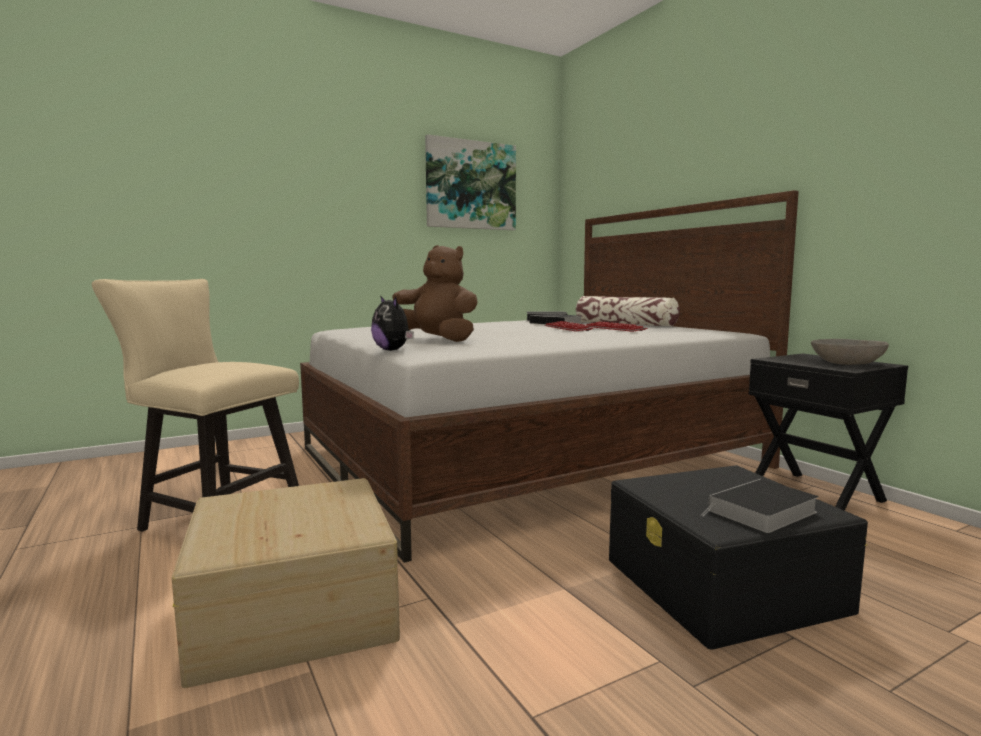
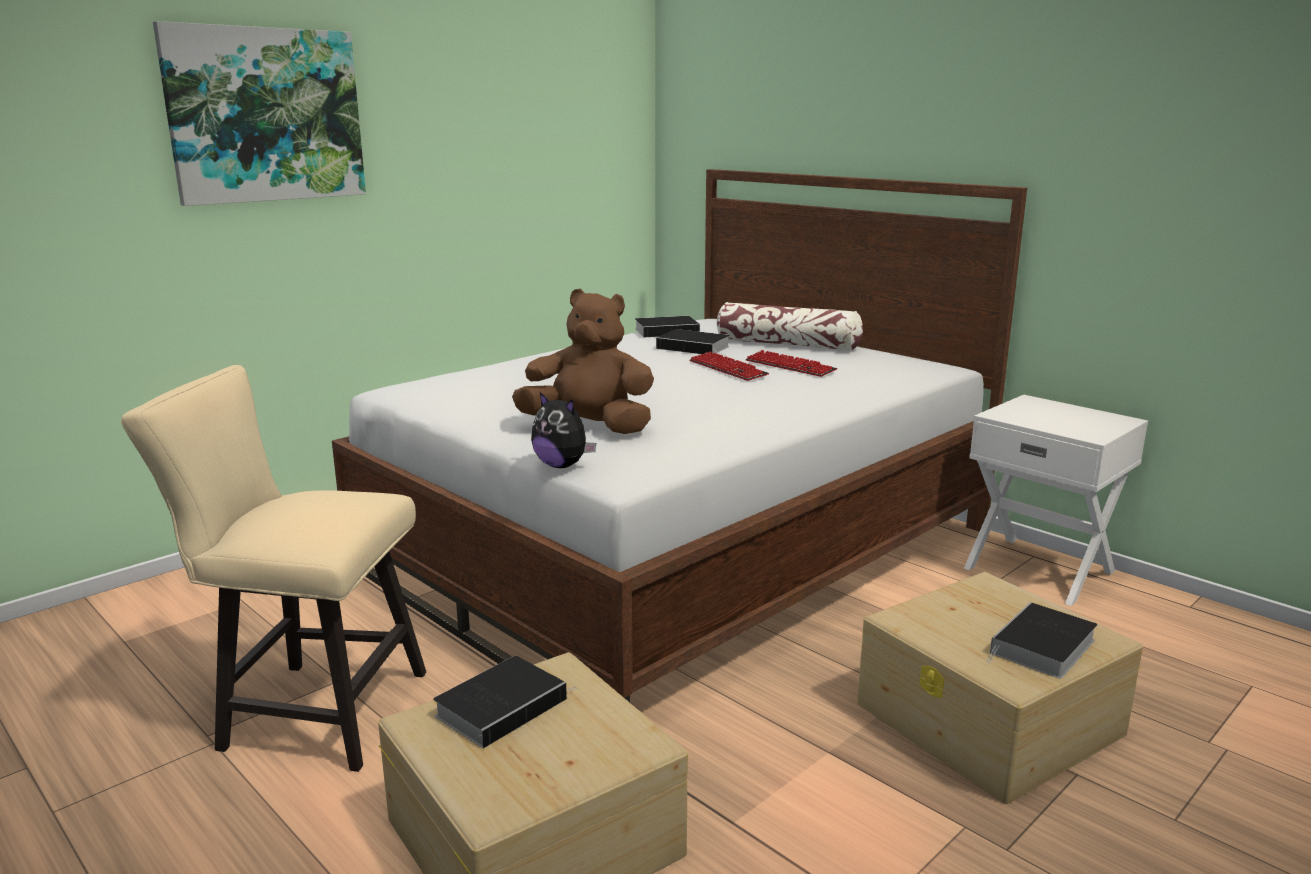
camera: 15 degrees left, 10 degrees up
picture [425,134,516,230] -> picture moved to [153,21,366,206]
black storage box [609,465,868,650] -> beige storage box [857,572,1143,804]
black nightstand [748,354,908,511] -> white nightstand [964,395,1148,606]
grey bowl [811,339,889,365] -> none
none -> book [433,656,578,748]

